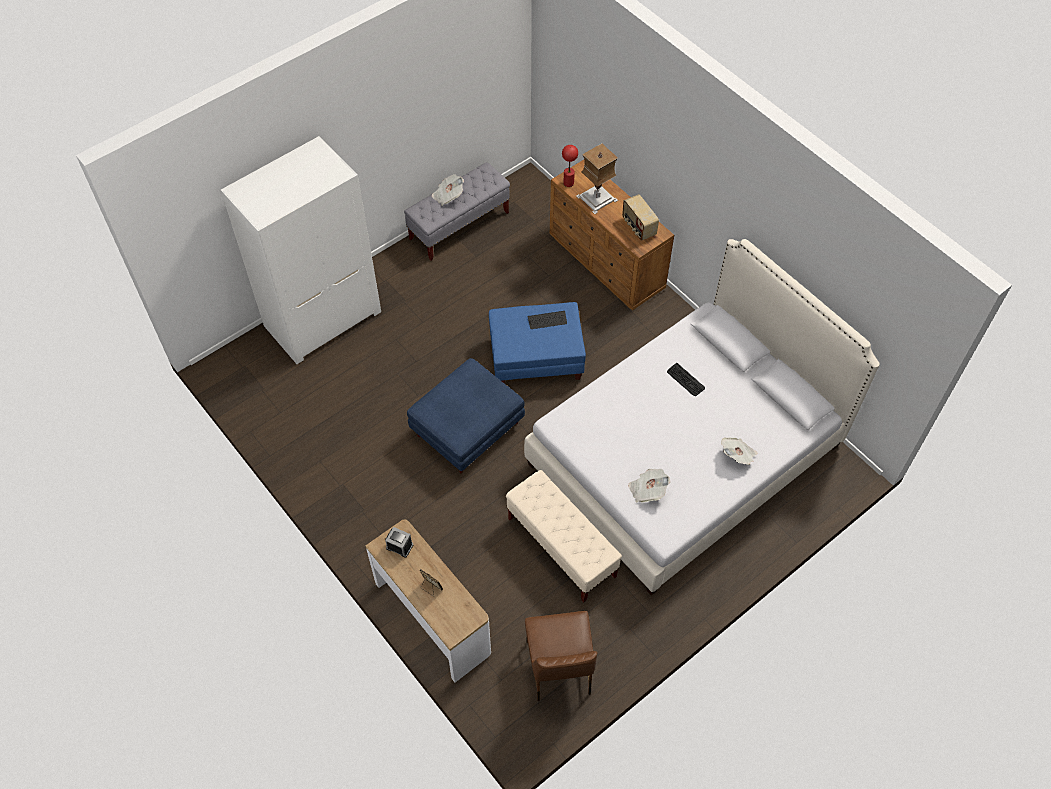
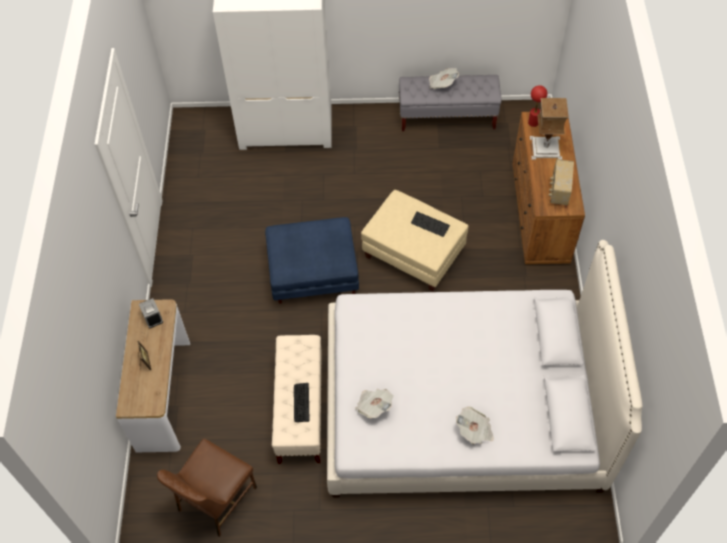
camera: 40 degrees right, 0 degrees up
blue ottoman [489,302,586,383] -> beige ottoman [361,190,468,292]
keyboard [667,363,705,396] -> keyboard moved to [294,383,309,422]

